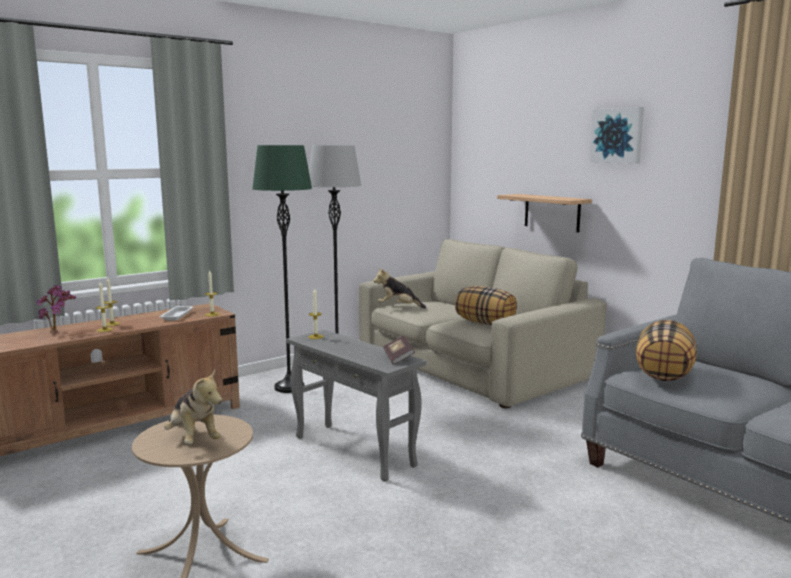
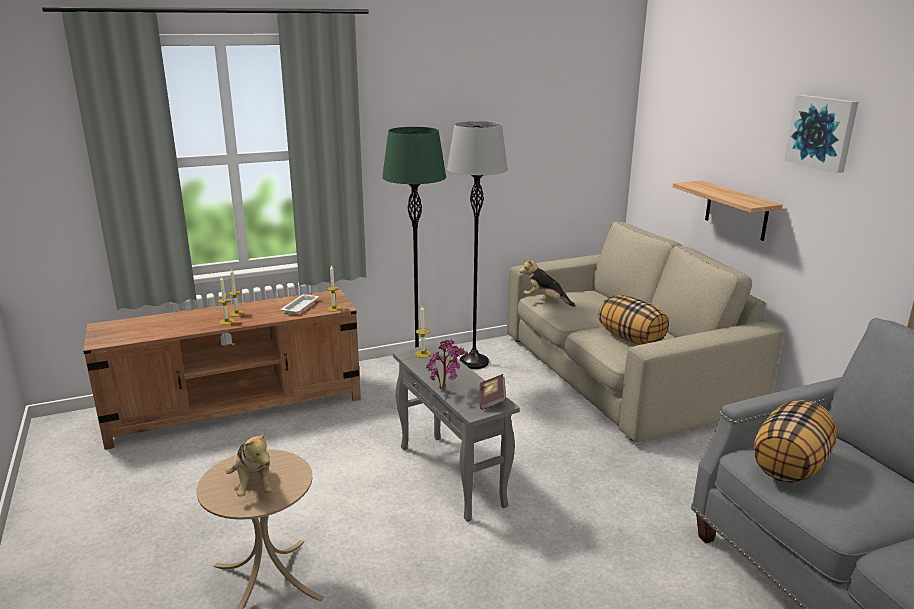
camera: 15 degrees right, 10 degrees up
potted plant [37,285,76,330] -> potted plant moved to [426,340,468,390]

